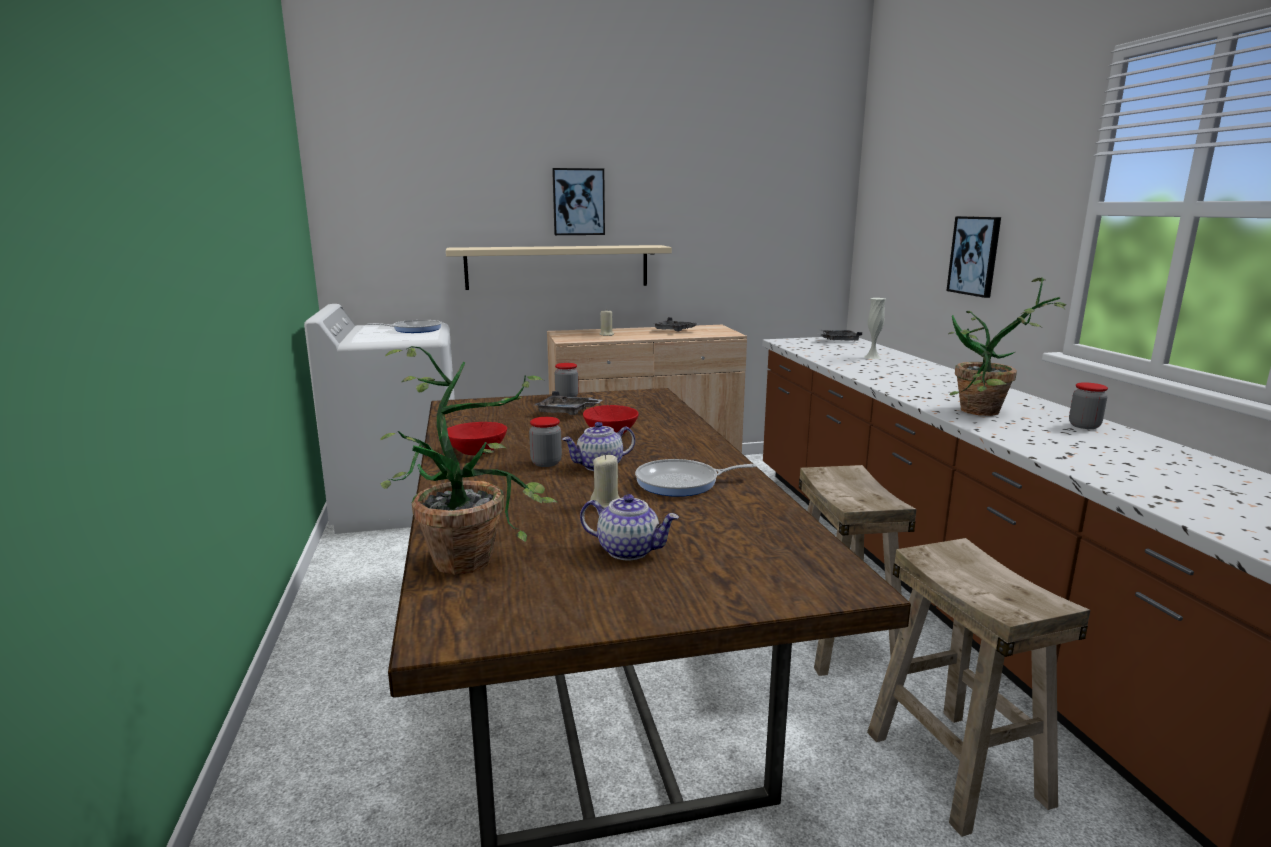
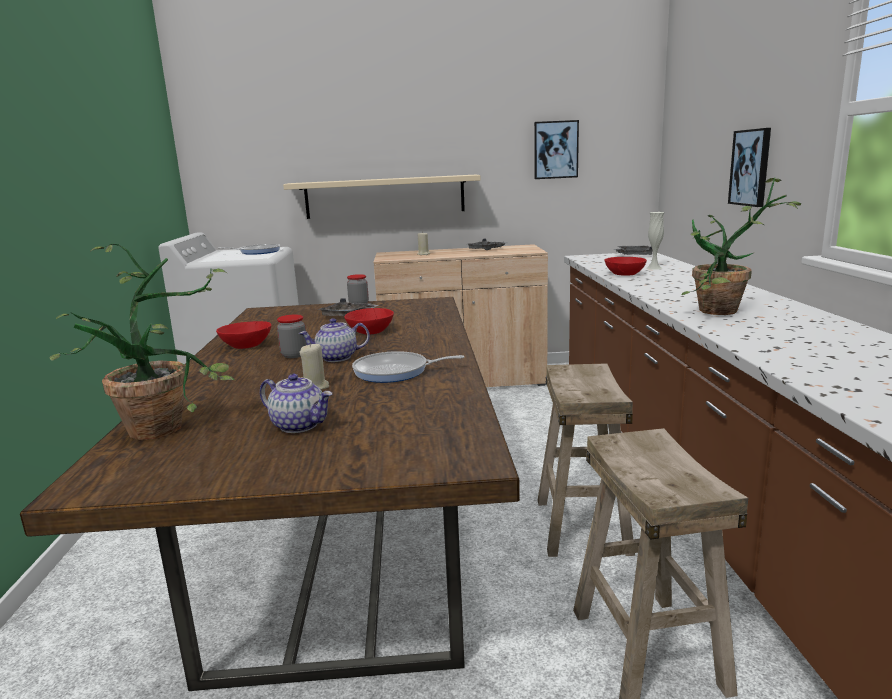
camera: 10 degrees right, 0 degrees up
picture [552,168,605,235] -> picture moved to [534,120,579,179]
jar [1069,382,1108,429] -> none
none -> red bowl [604,257,647,276]

